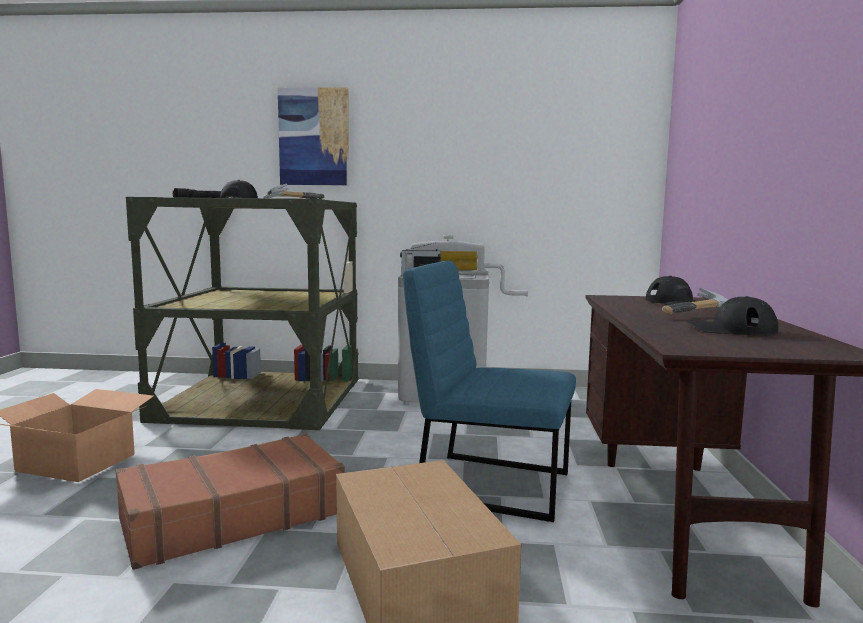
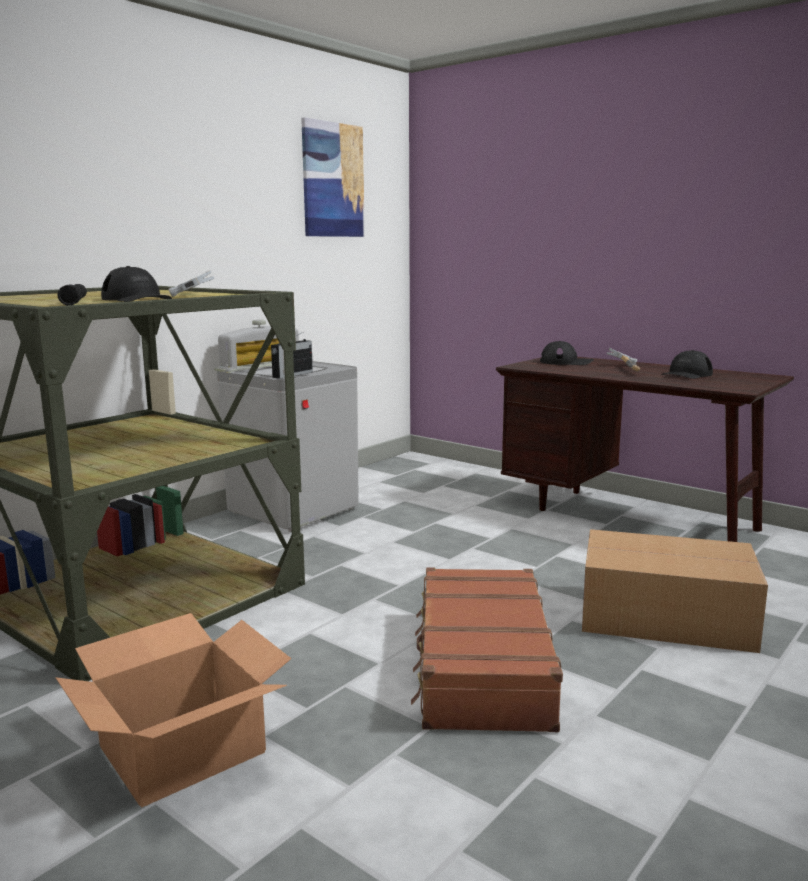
camera: 55 degrees left, 5 degrees up
picture [278,87,349,185] -> picture moved to [301,117,365,237]
blue chair [403,261,576,522] -> none

